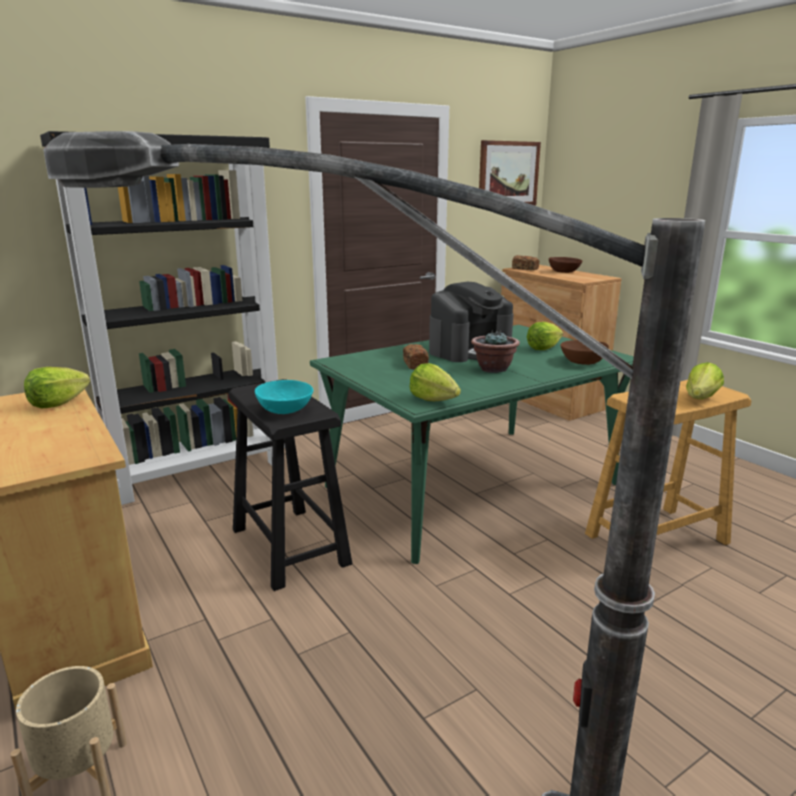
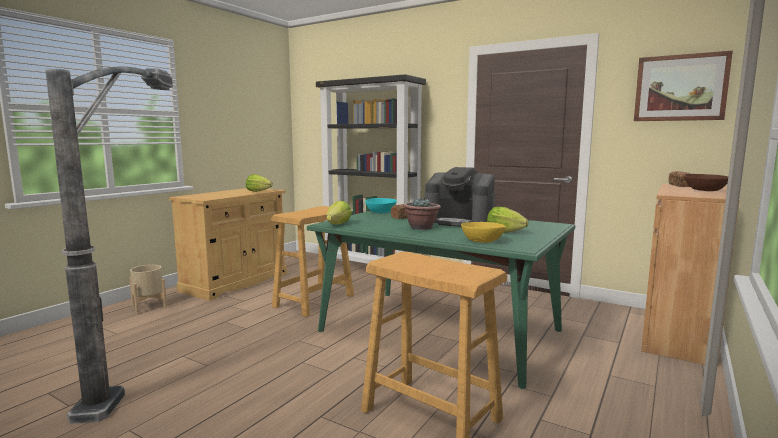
camera: 65 degrees right, 10 degrees down
black stool [228,379,352,591] -> beige stool [271,206,354,317]
turquoise bowl [255,380,313,414] -> turquoise bowl moved to [365,198,397,213]
brown bowl [560,340,609,365] -> yellow bowl [461,222,506,243]
lettuce [686,362,724,399] -> none

